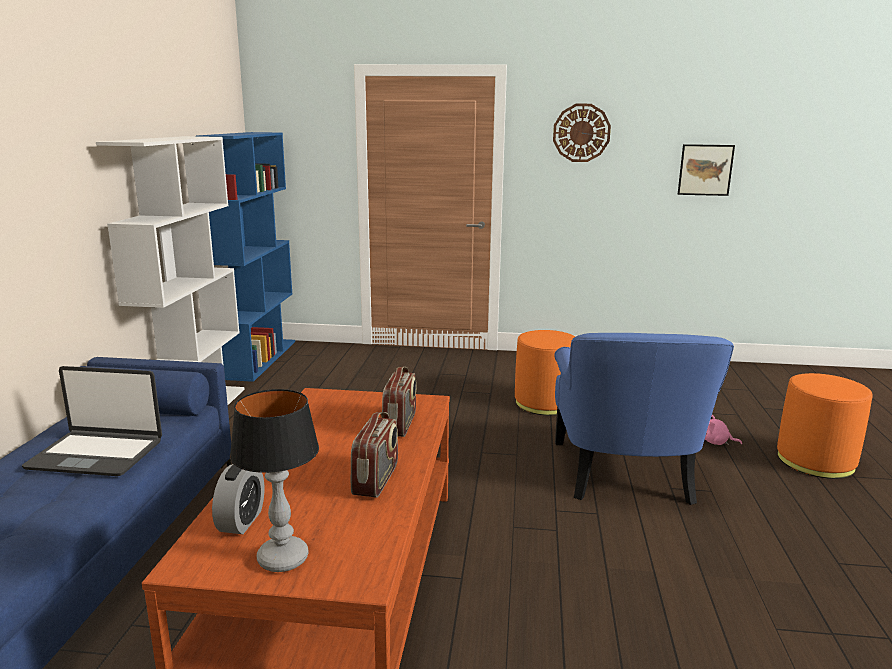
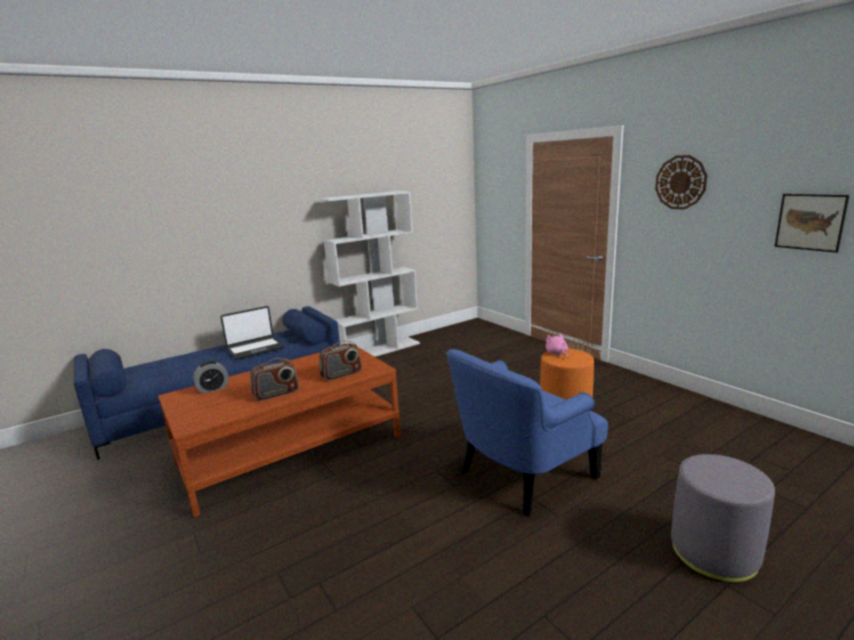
camera: 50 degrees right, 0 degrees up
laptop [22,366,162,476] -> laptop turned 90 degrees counterclockwise [220,306,284,360]
blue bookcase [197,132,295,382] -> none
table lamp [230,389,319,572] -> none
pink plush toy [705,415,742,446] -> pink plush toy moved to [545,333,568,358]
orange ottoman [777,373,872,479] -> grey ottoman [671,454,775,583]

